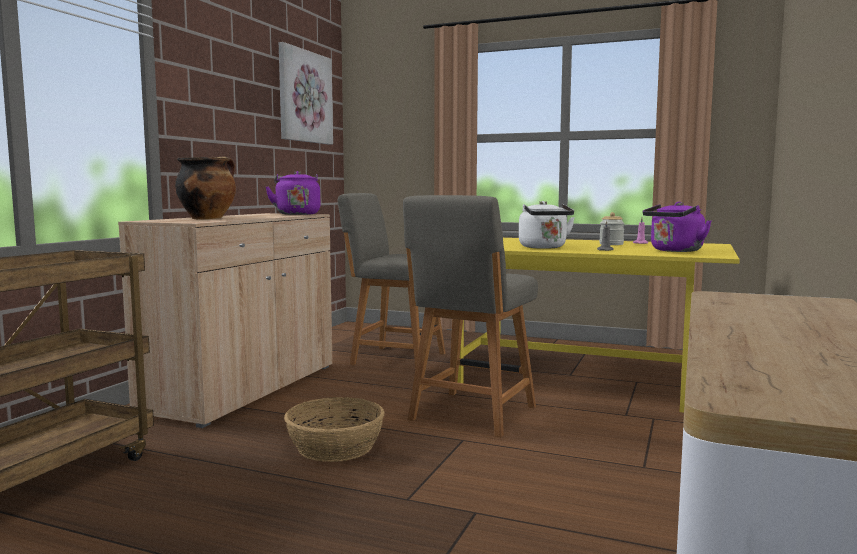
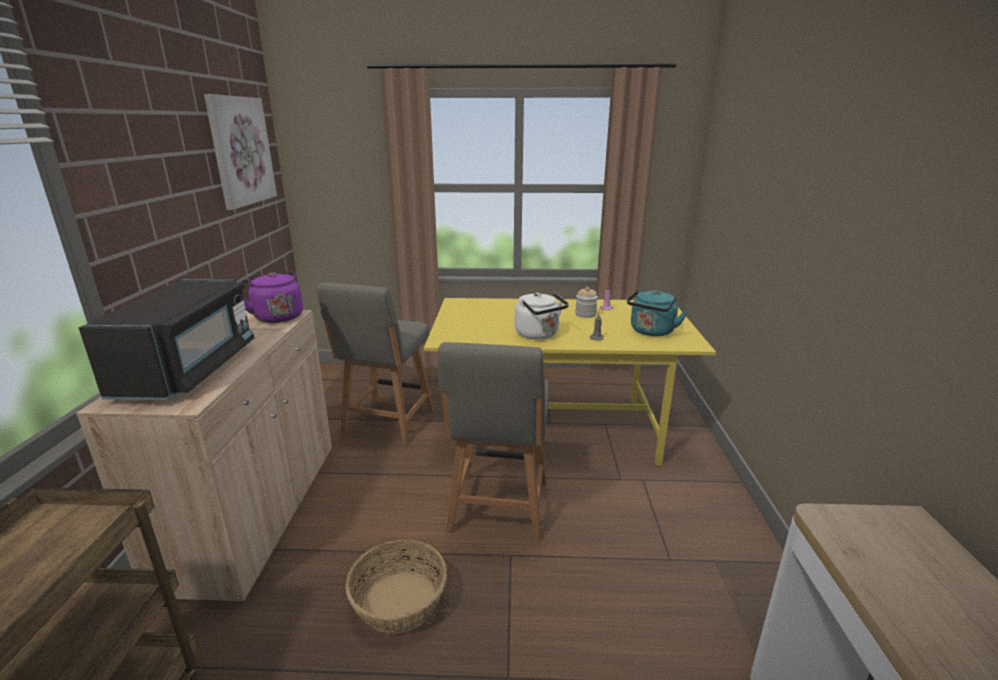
camera: 20 degrees left, 15 degrees up
cooking pot [175,156,236,219] -> black microwave [79,278,254,400]
grey chair [338,193,445,369] -> grey chair turned 75 degrees counterclockwise [317,282,434,445]
purple kettle [643,202,712,252] -> turquoise kettle [627,290,687,336]

